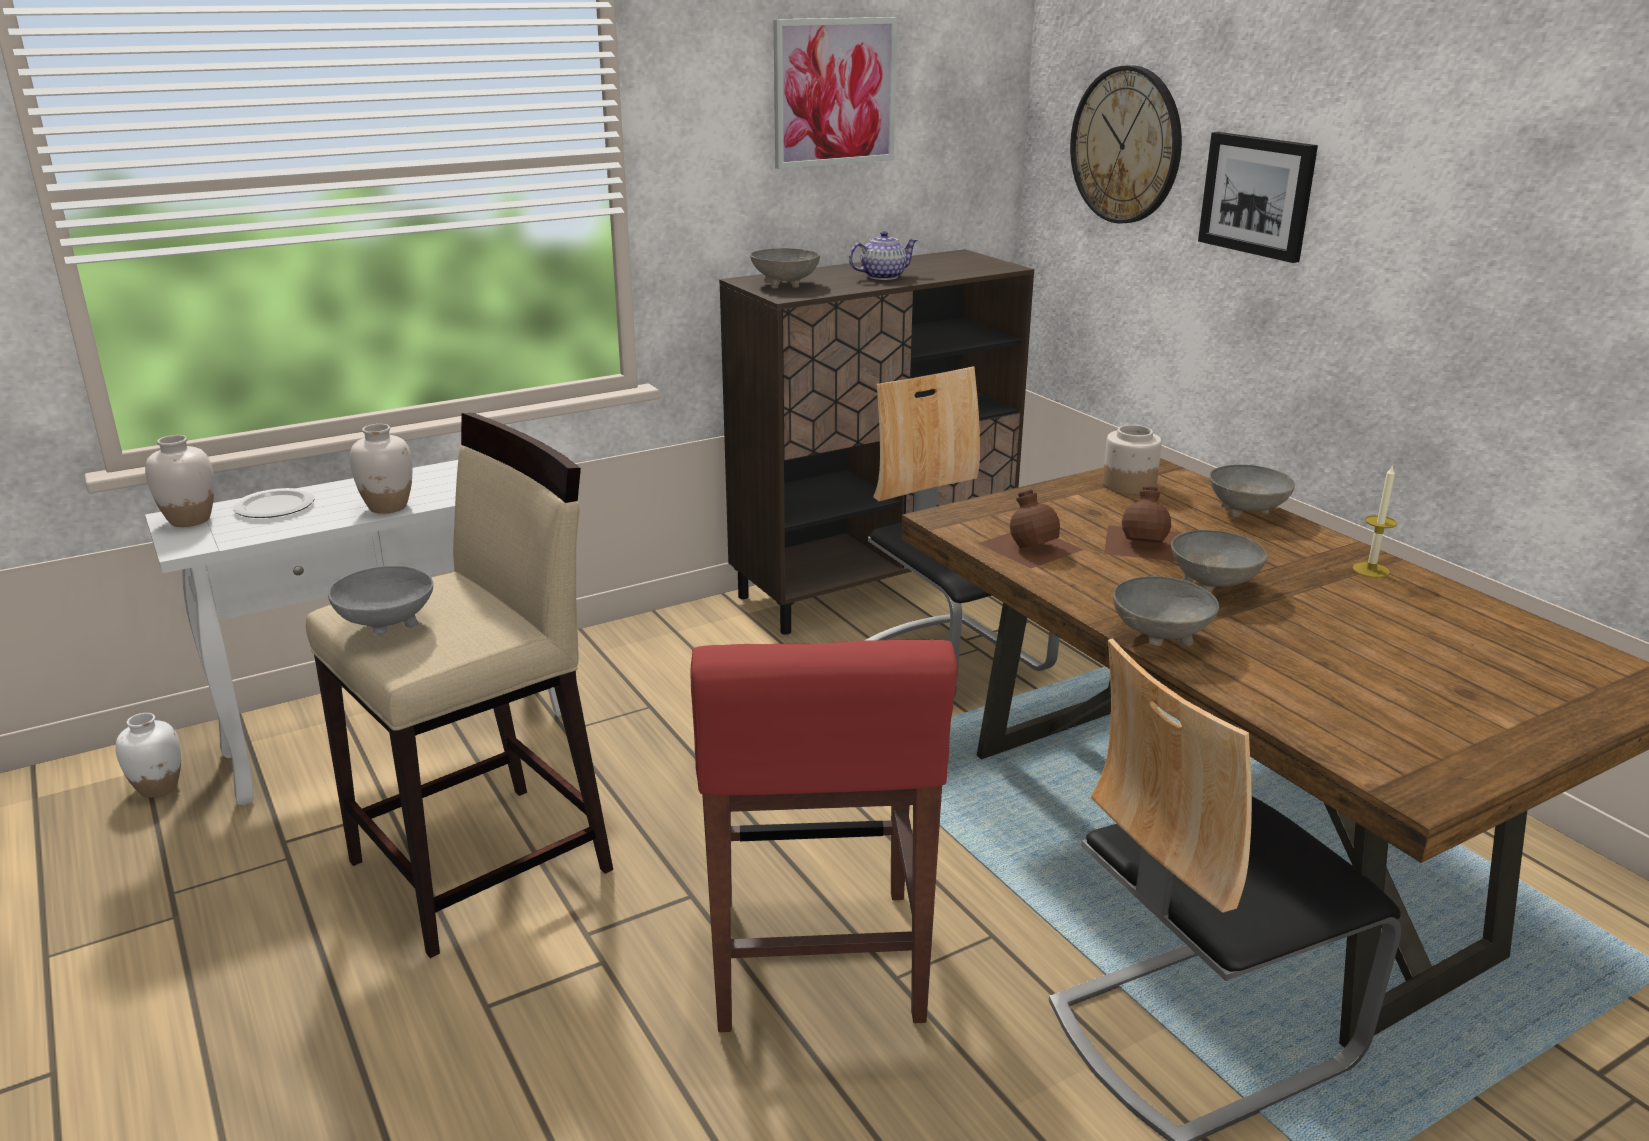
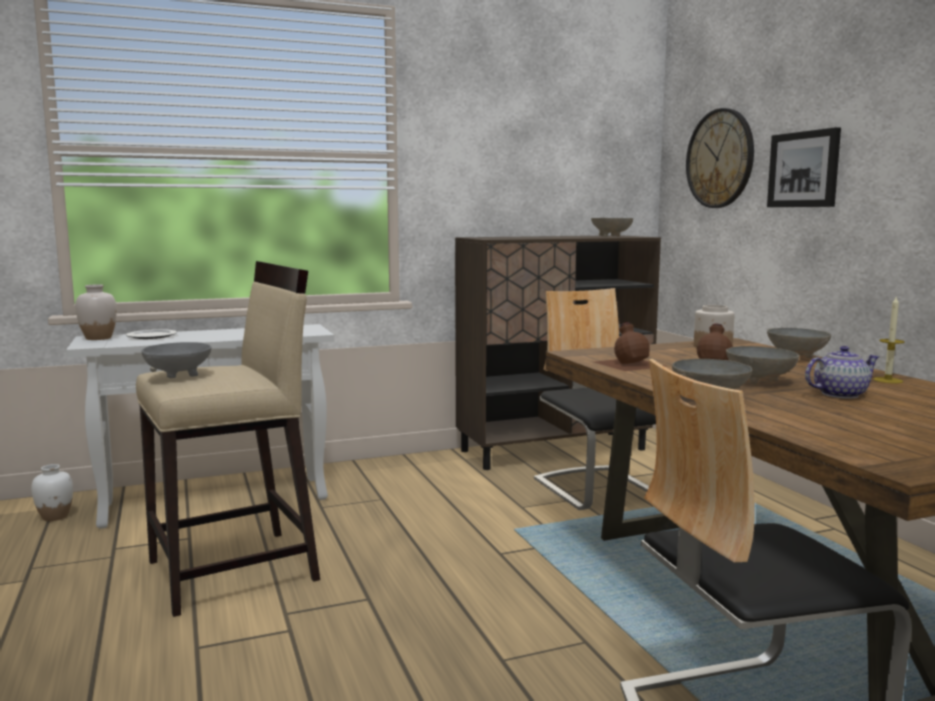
camera: 10 degrees right, 15 degrees down
white vase [350,424,412,514] -> none
red stool [690,640,957,1032] -> none
grey bowl [750,248,820,288] -> grey bowl moved to [591,218,633,236]
picture [773,17,898,169] -> none
teapot [849,231,918,280] -> teapot moved to [805,346,879,399]

